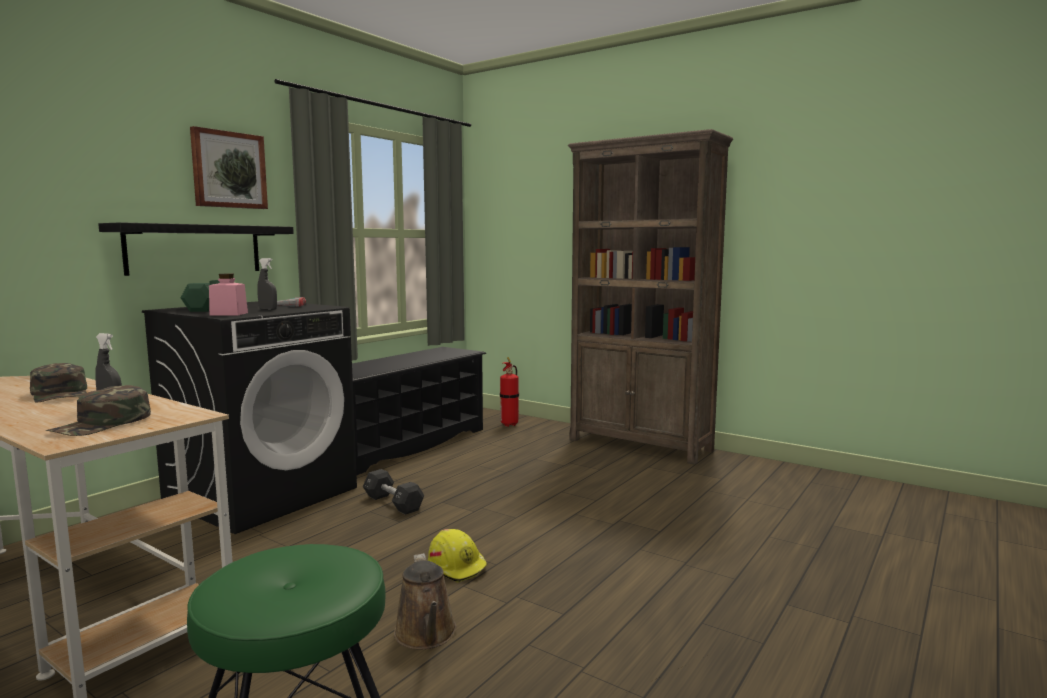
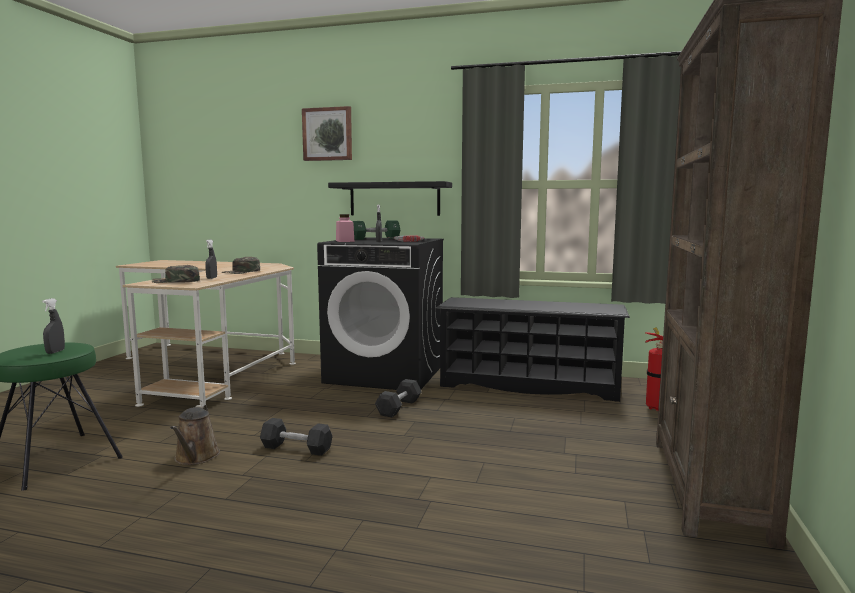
camera: 70 degrees right, 0 degrees up
picture [190,126,268,209] -> picture moved to [302,106,352,161]
brown watering can [394,553,456,650] -> brown watering can turned 60 degrees counterclockwise [170,404,220,465]
yellow hard hat [428,529,488,583] -> black dumbbell [260,418,333,456]
none -> grey spray bottle [42,298,65,354]

